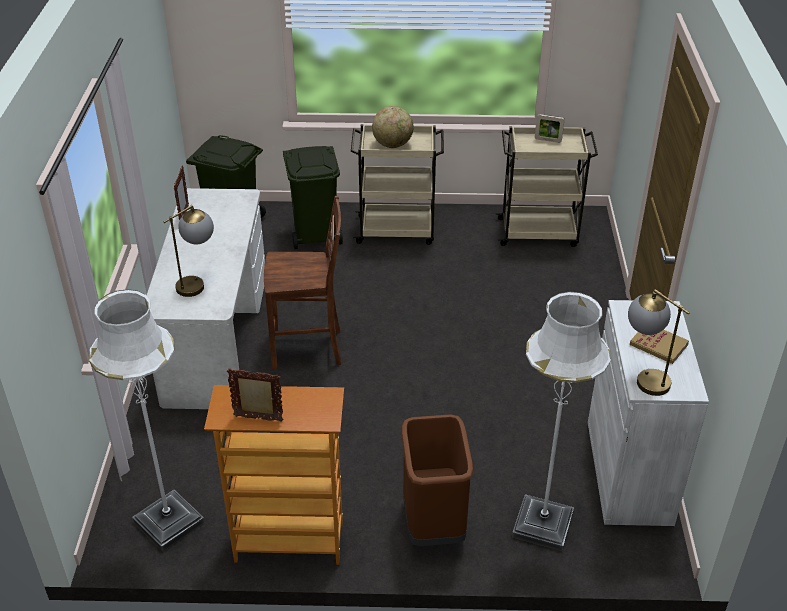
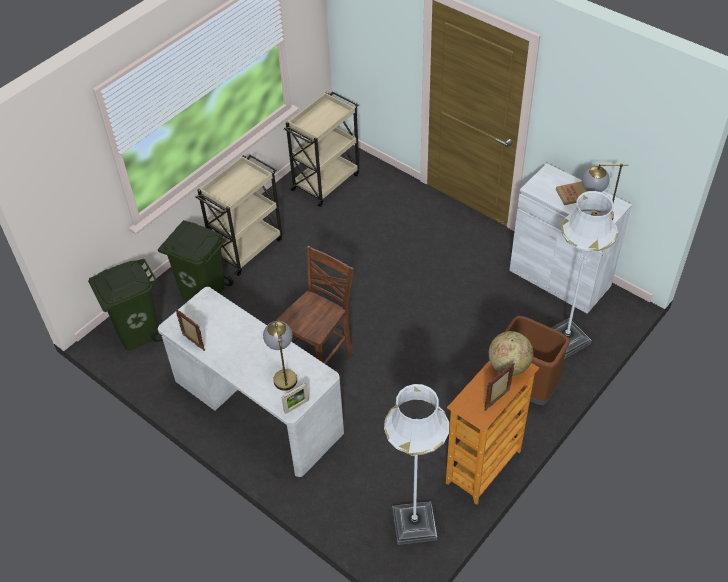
camera: 50 degrees left, 10 degrees up
globe [372,106,414,148] -> globe moved to [489,331,533,376]
picture frame [535,114,564,143] -> picture frame moved to [282,383,309,414]

